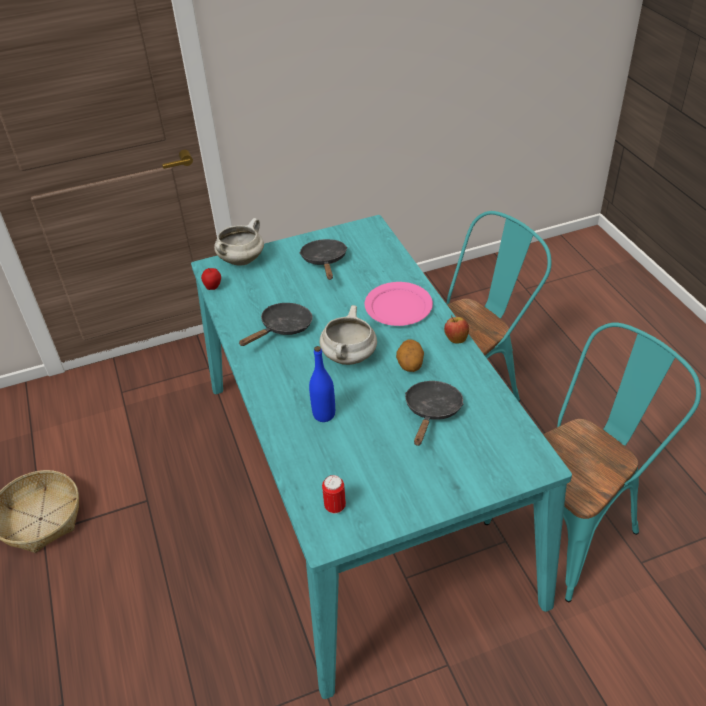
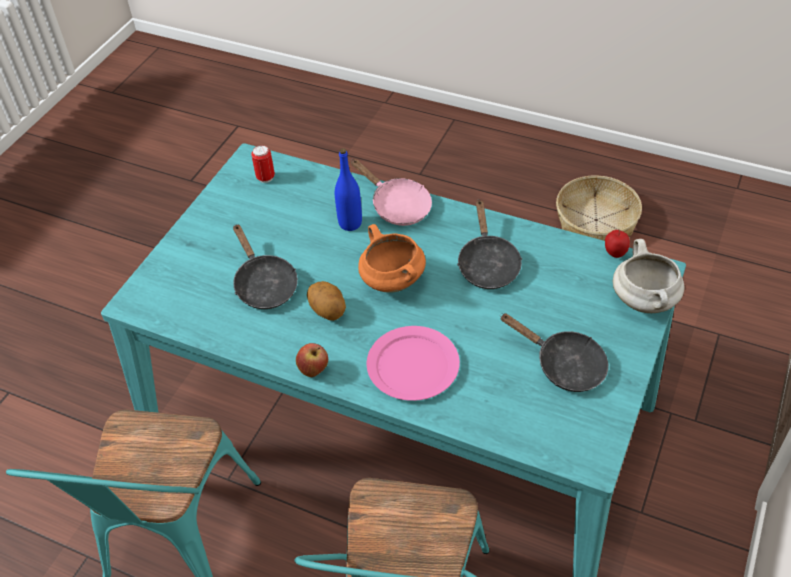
camera: 135 degrees right, 5 degrees up
white cooking pot [320,305,377,365] -> orange cooking pot [358,224,426,293]
none -> pink frying pan [351,159,432,226]

